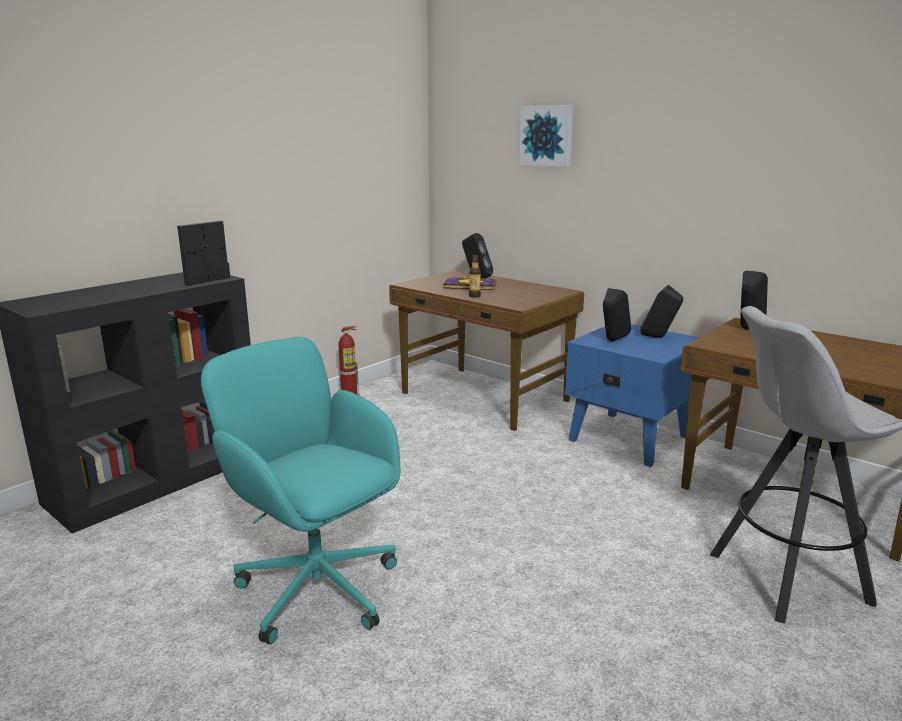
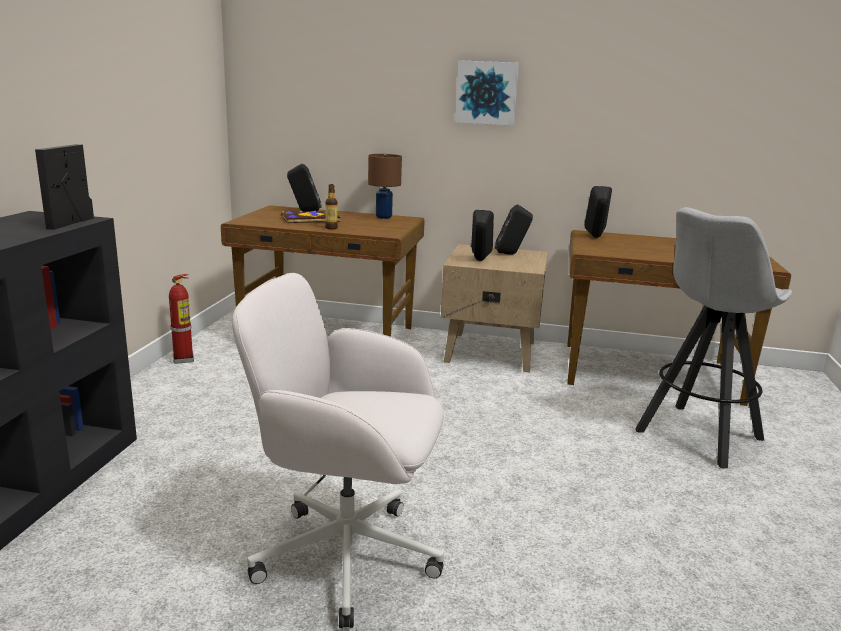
camera: 30 degrees left, 0 degrees up
turquoise office chair [201,337,400,644] -> white office chair [232,273,445,628]
picture [519,105,574,167] -> picture moved to [455,60,519,126]
blue nightstand [565,324,699,467] -> beige nightstand [441,244,548,372]
none -> brown table lamp [368,154,402,219]

